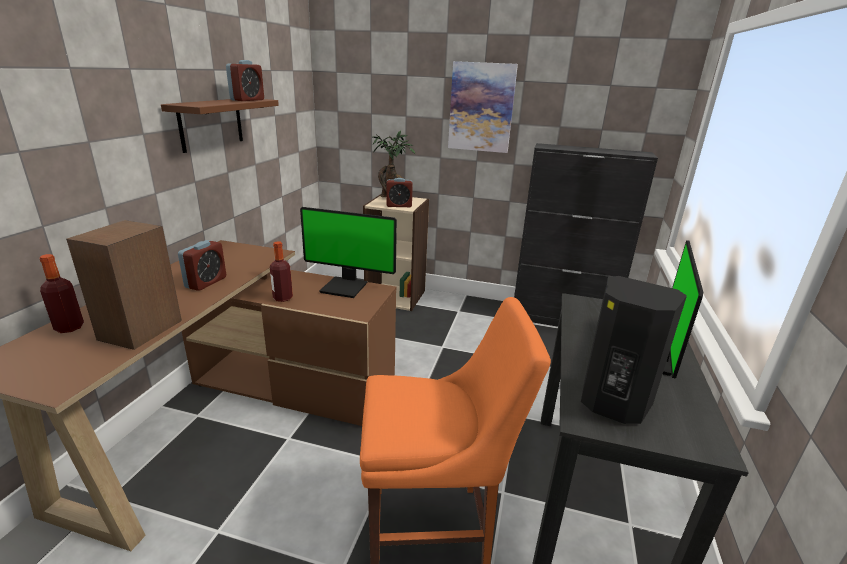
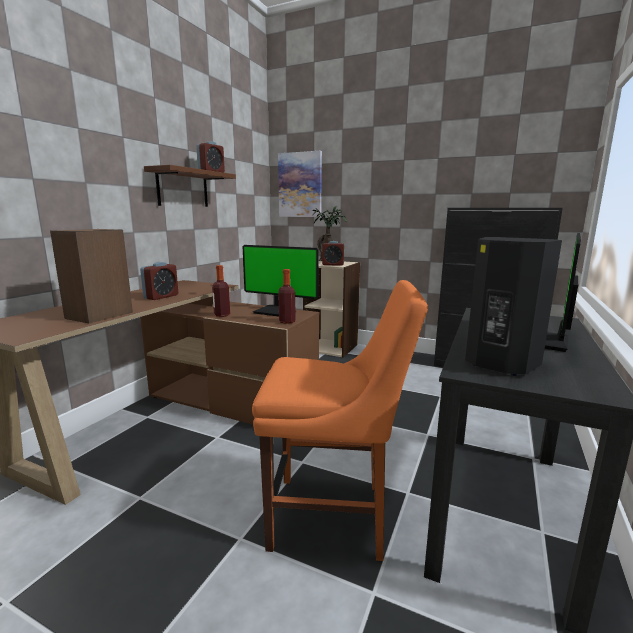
camera: 10 degrees right, 10 degrees down
bottle [40,254,84,333] -> bottle moved to [279,269,296,324]
picture [448,61,518,153] -> picture moved to [278,151,322,217]

